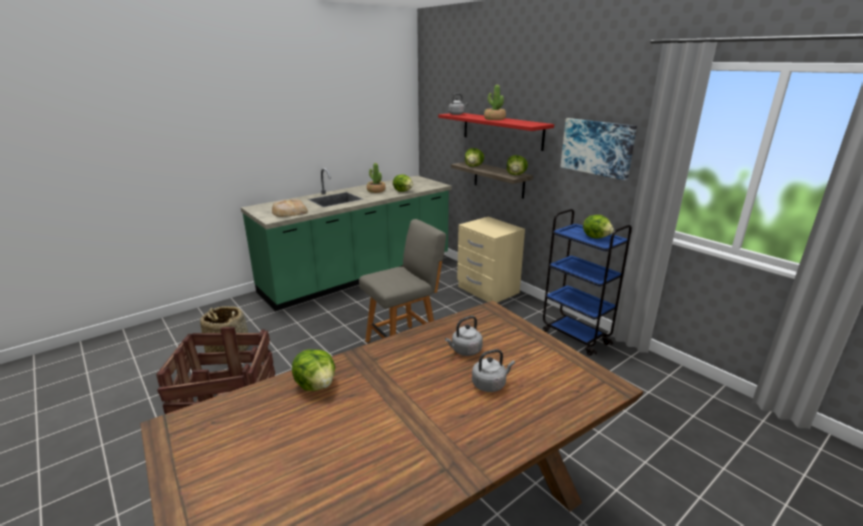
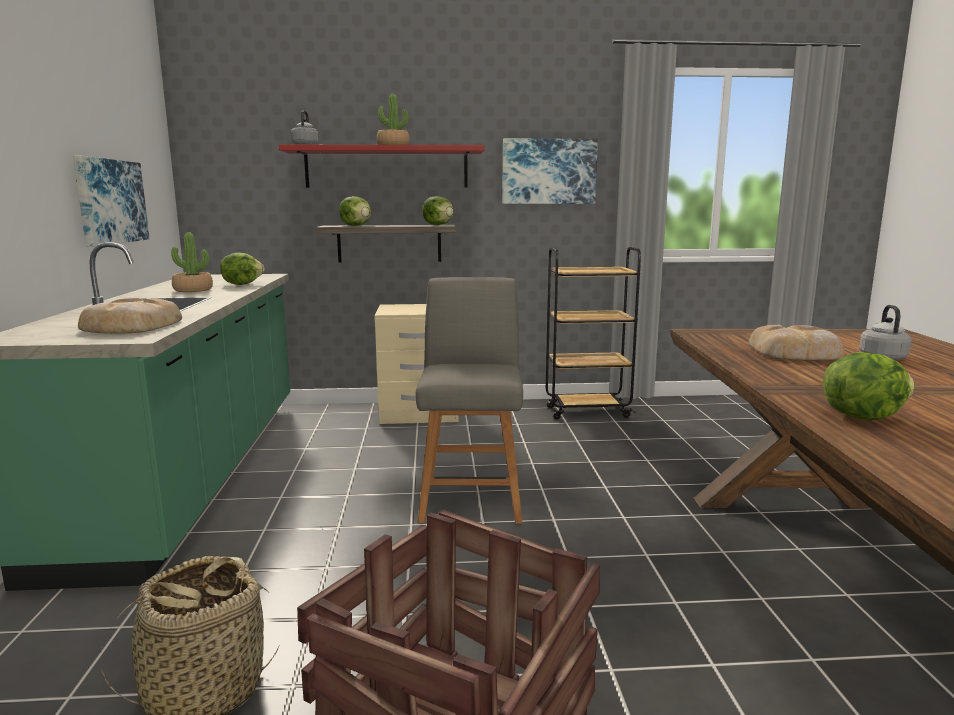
camera: 55 degrees left, 10 degrees down
grey kettle [445,316,483,356] -> bread [749,325,845,360]
blue cart [543,209,632,356] -> brown cart [546,247,641,420]
lettuce [583,215,614,239] -> none
none -> picture [73,156,149,247]

